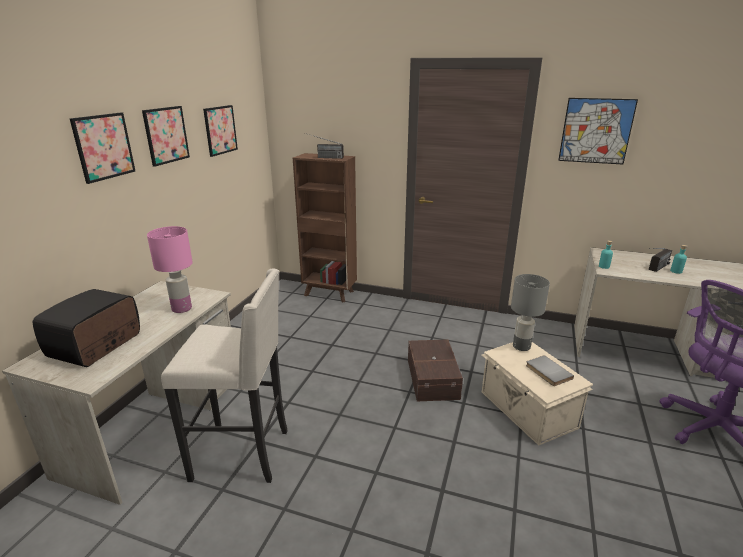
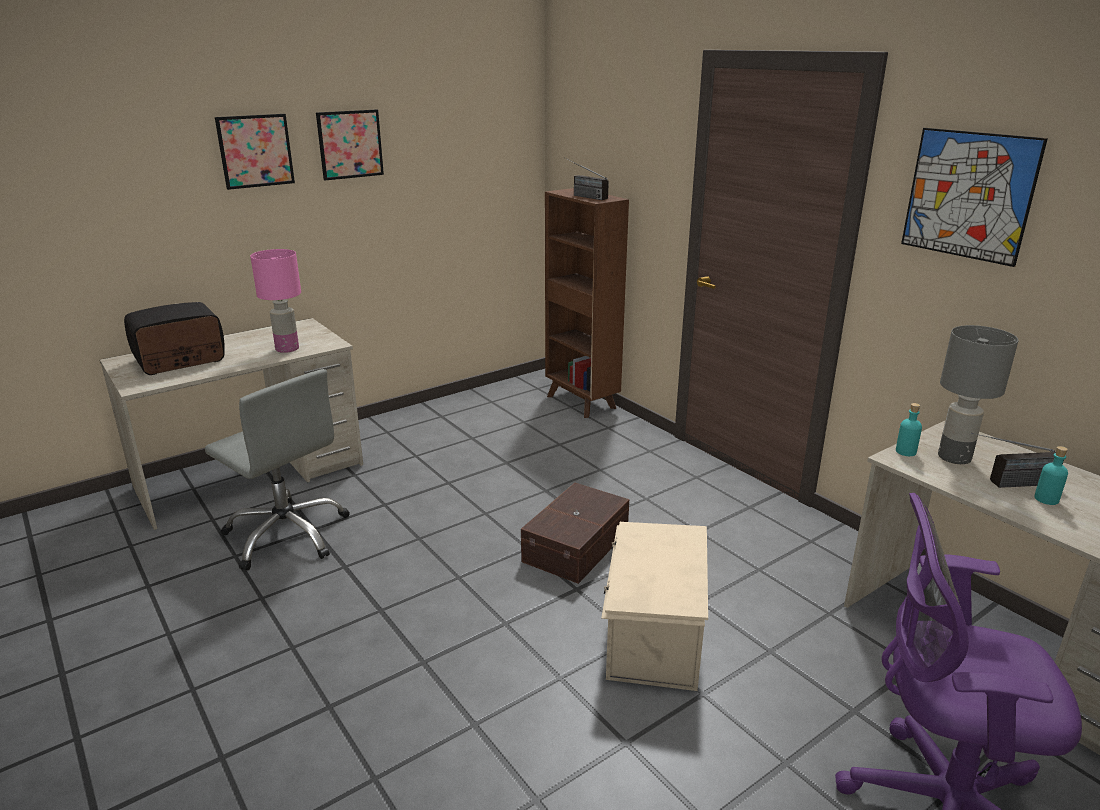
camera: 35 degrees right, 0 degrees up
beige stool [161,268,287,483] -> grey office chair [205,369,350,571]
picture [203,105,238,157] -> none
grey table lamp [511,274,550,351] -> grey table lamp moved to [938,325,1018,464]
grey book [526,355,574,386] -> none

